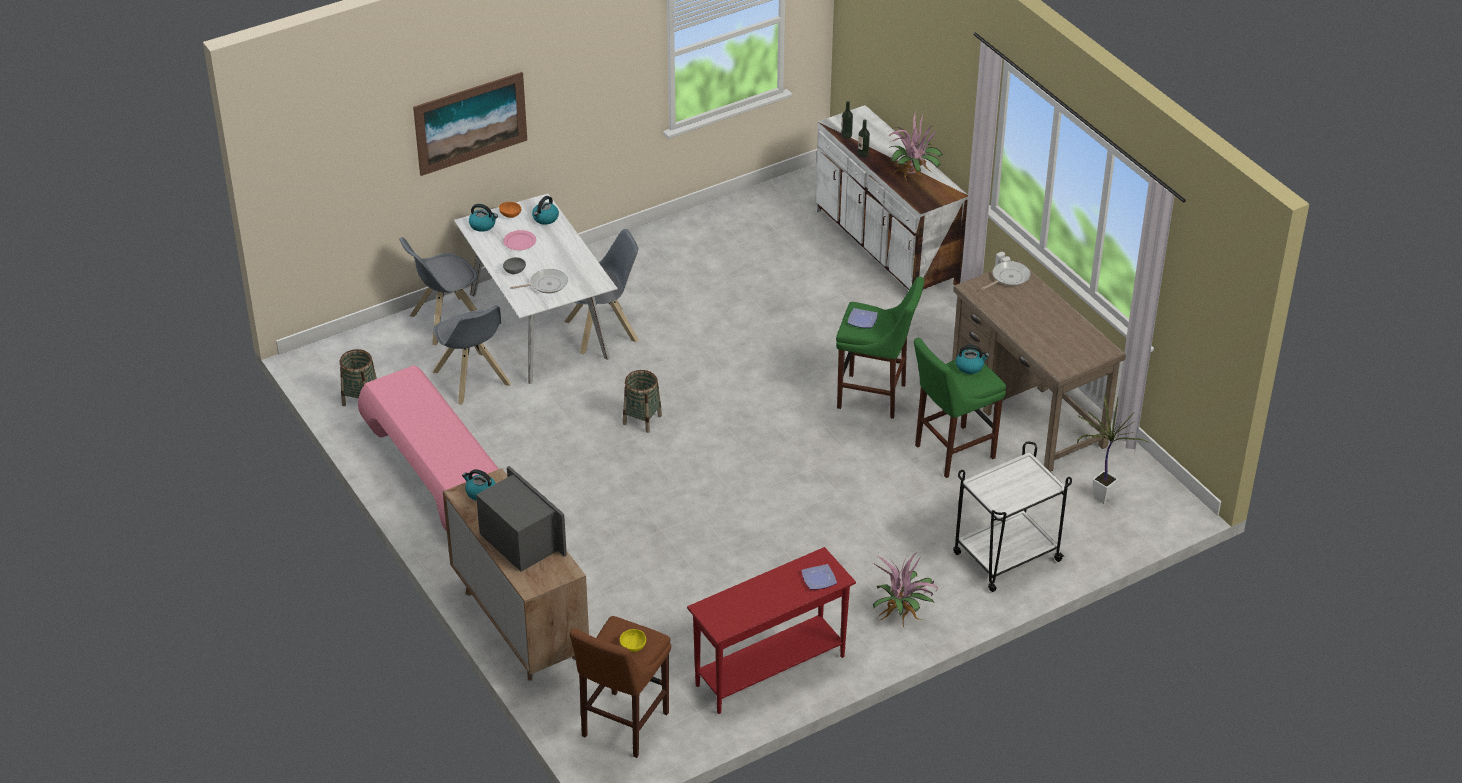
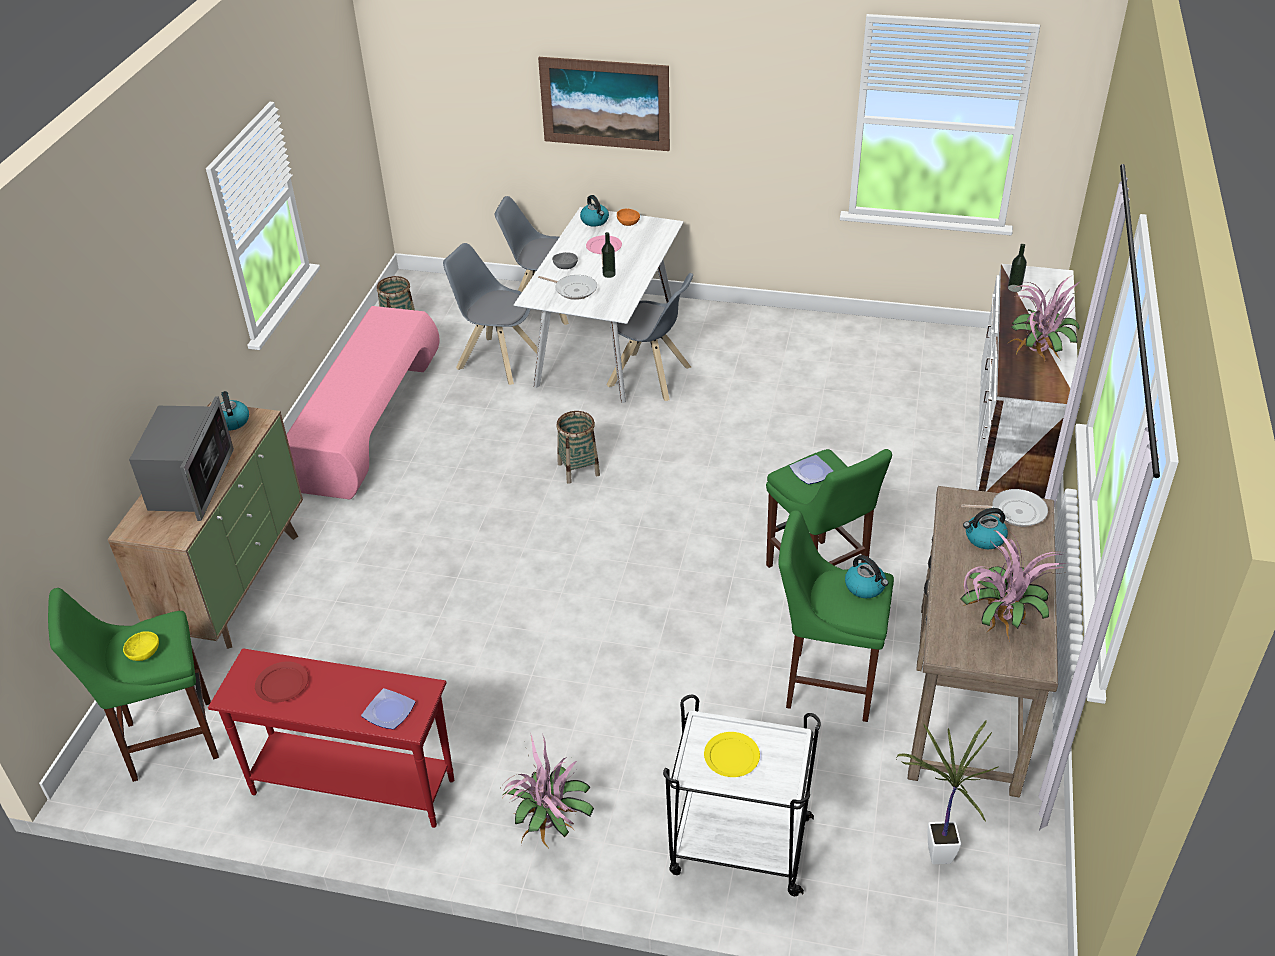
camera: 45 degrees right, 0 degrees up
grey chair [432,305,511,405] -> grey chair turned 105 degrees clockwise [443,243,538,385]
kettle [532,196,559,225] -> kettle moved to [963,508,1008,549]
brown stool [570,616,671,758] -> green stool [48,588,219,782]
bottle [858,120,870,157] -> bottle moved to [601,232,616,278]
none -> red plate [255,661,309,703]
none -> yellow plate [704,732,760,777]
none -> potted plant [960,529,1068,642]

